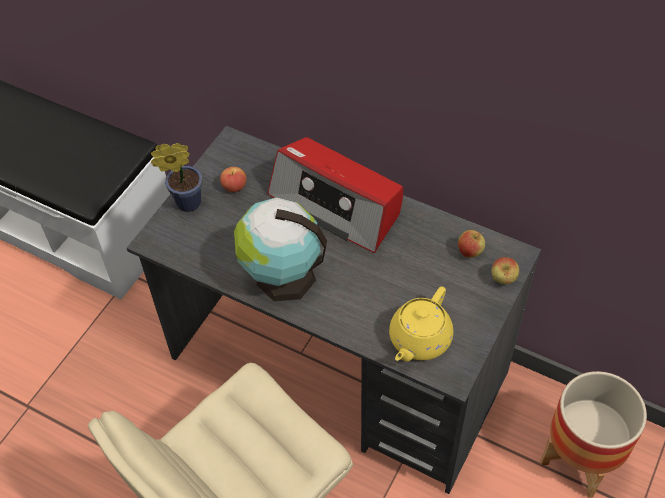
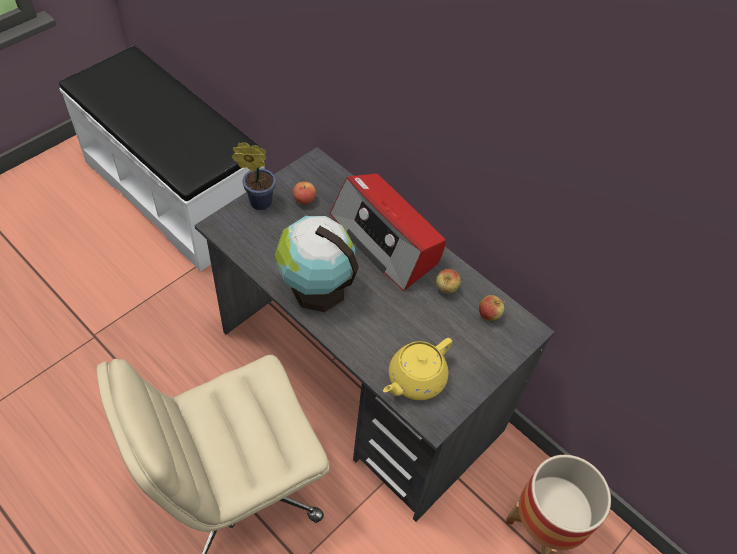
camera: 10 degrees right, 0 degrees up
apple [491,257,519,285] -> apple moved to [436,269,461,293]

